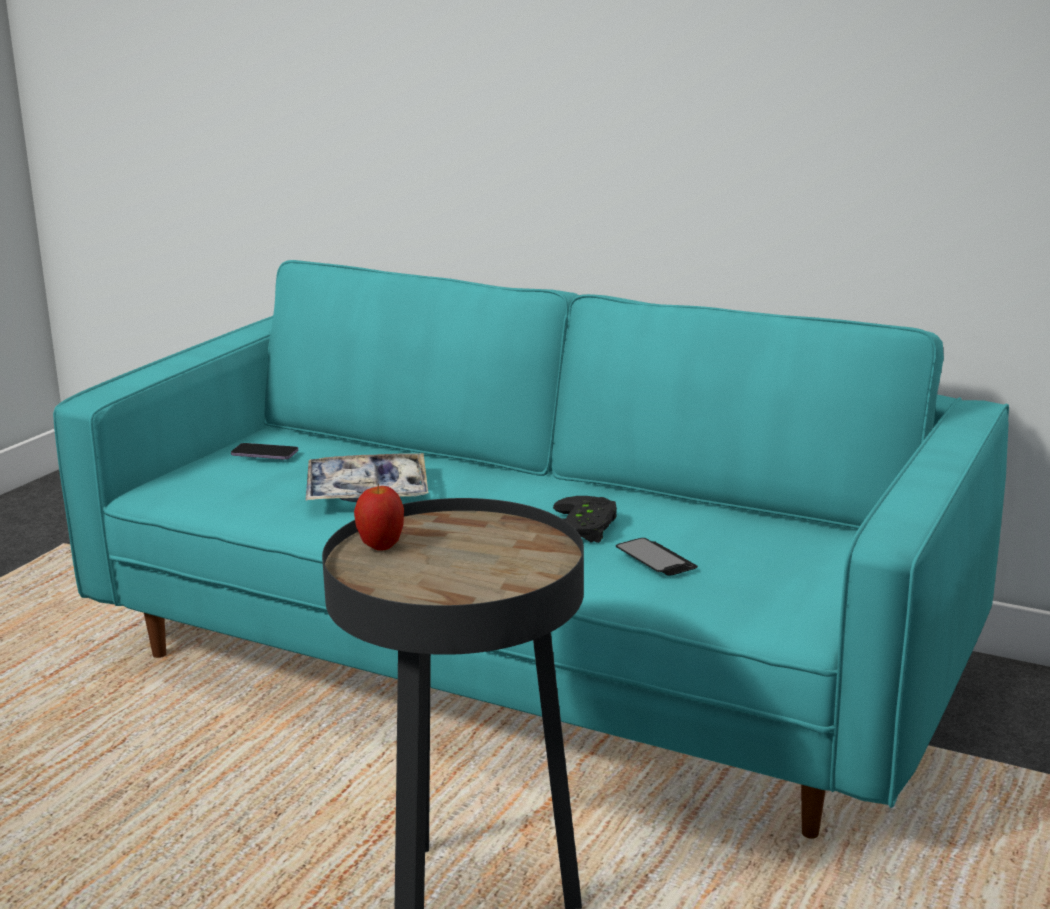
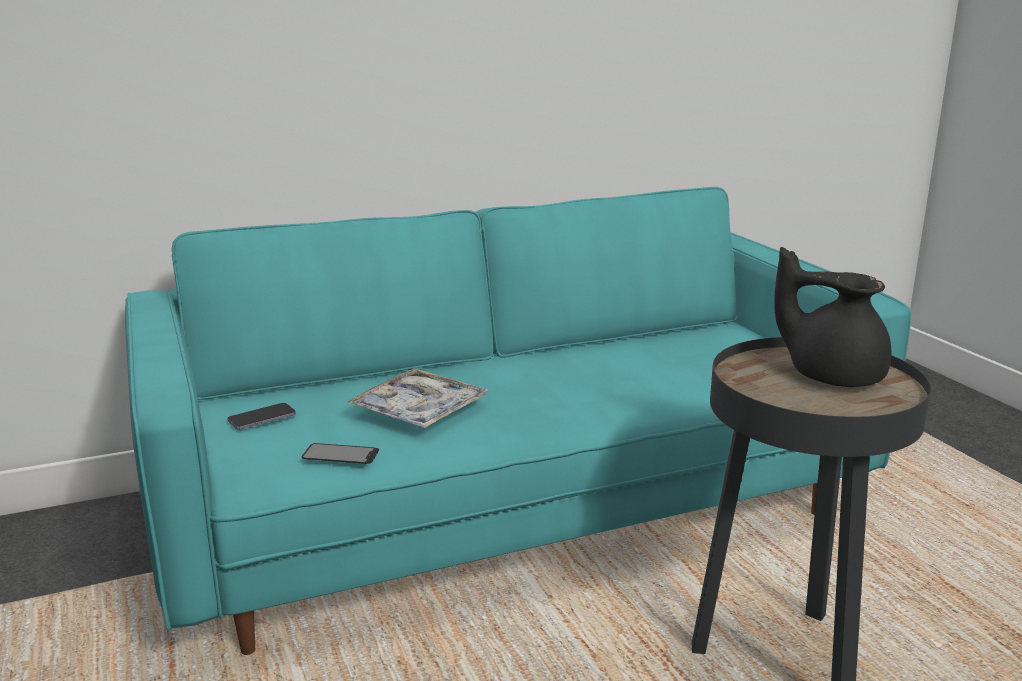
camera: 50 degrees left, 0 degrees up
apple [354,483,404,551] -> none
black game controller [553,496,617,543] -> none
phone [616,538,698,576] -> phone moved to [302,443,379,464]
none -> black teapot [774,247,891,387]

